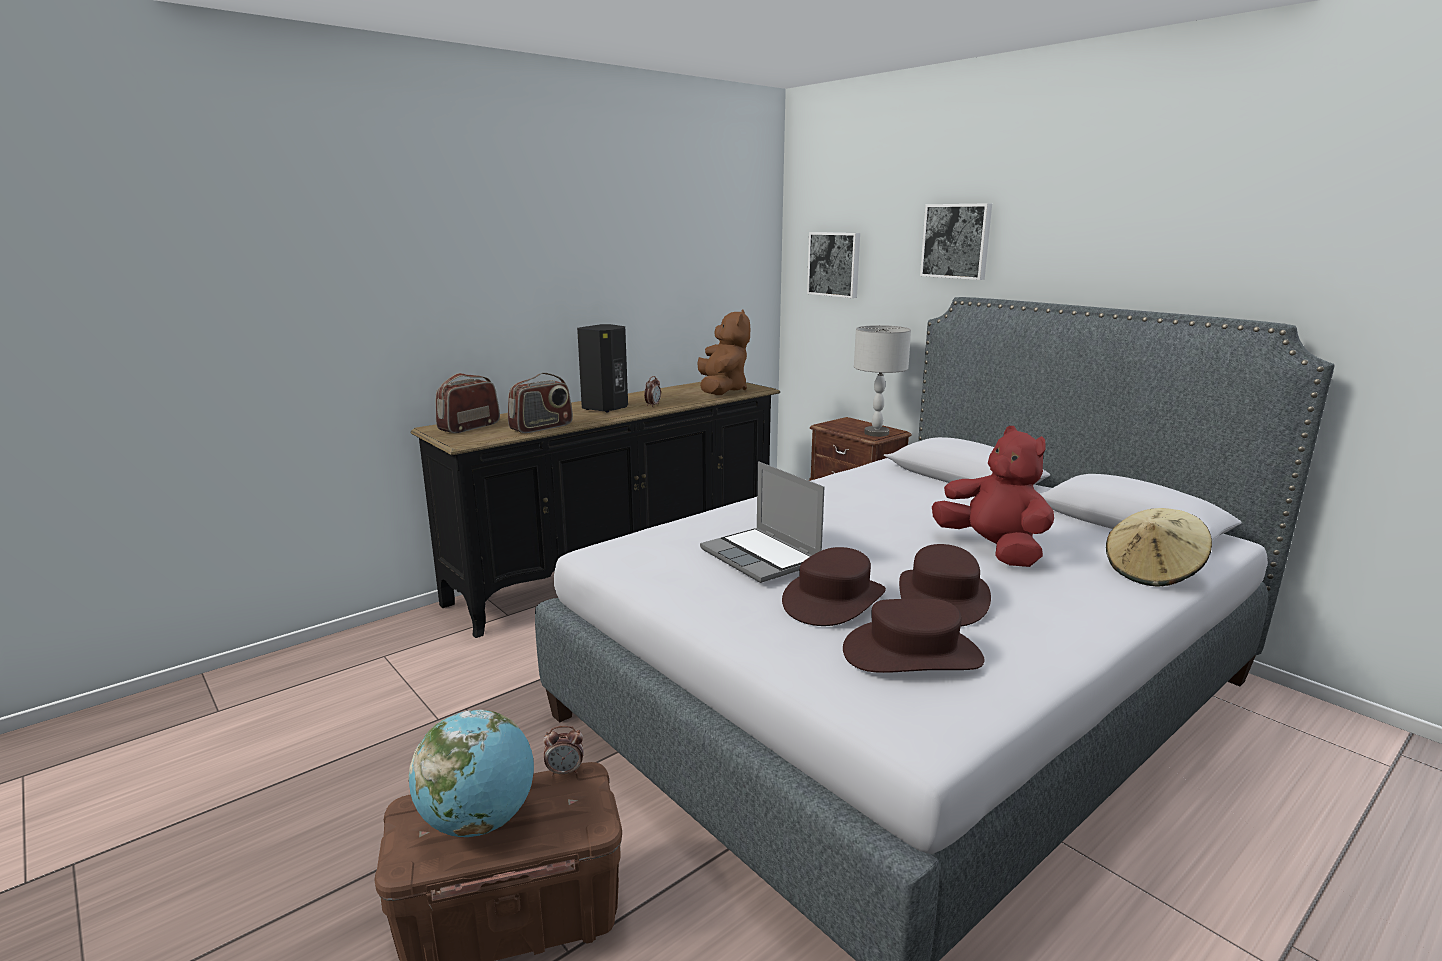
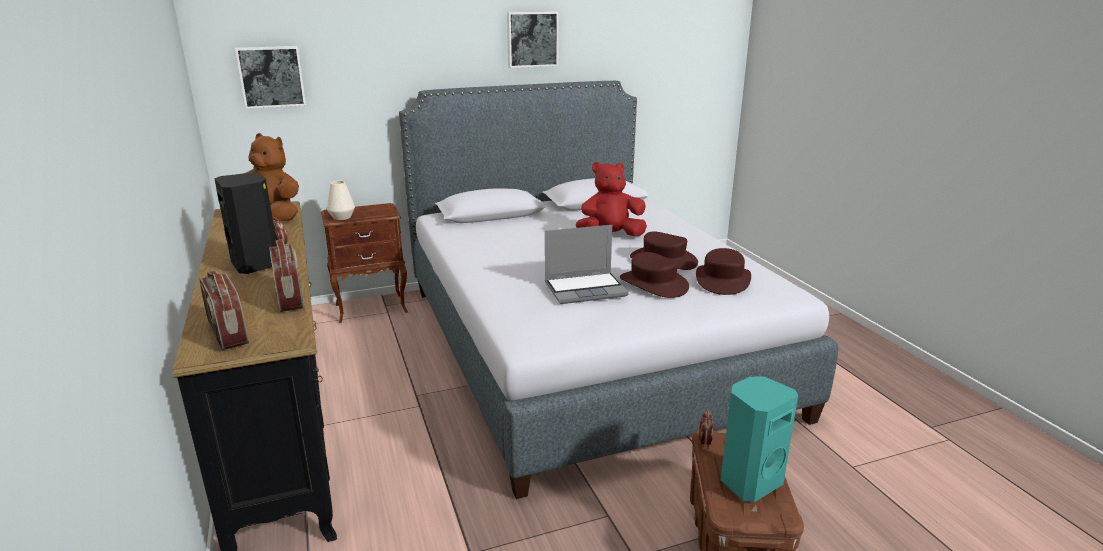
camera: 70 degrees left, 5 degrees up
globe [408,709,534,837] -> turquoise speaker [721,377,798,502]
grey table lamp [854,325,911,437] -> none
picture [920,203,992,280] -> picture moved to [507,11,559,68]
beige hat [1106,508,1212,587] -> none
none -> white vase [326,181,355,220]

